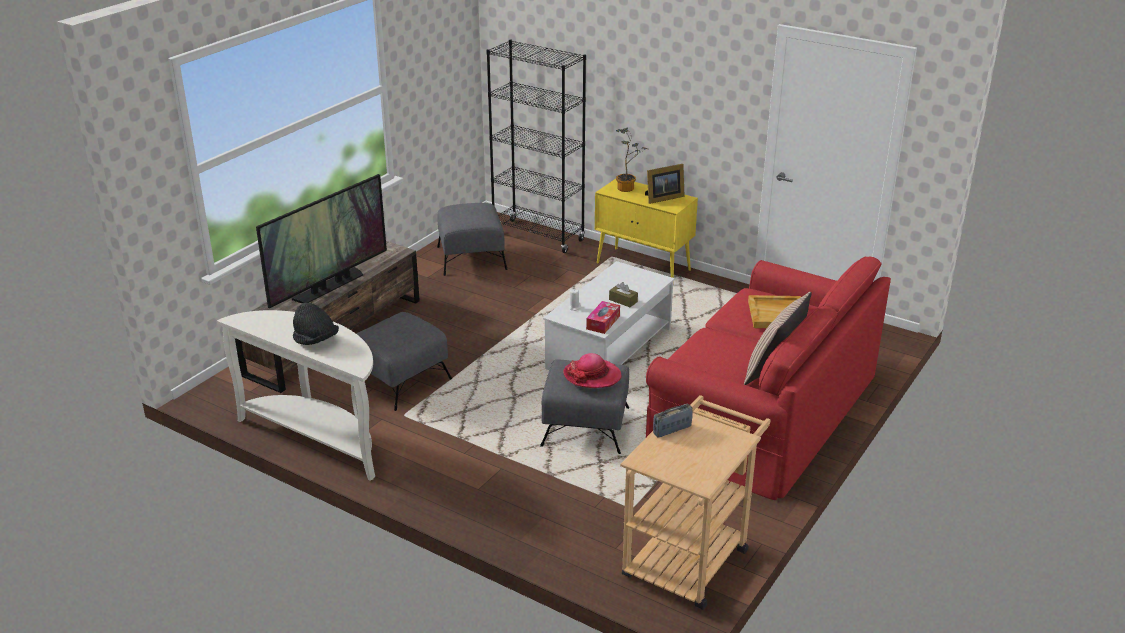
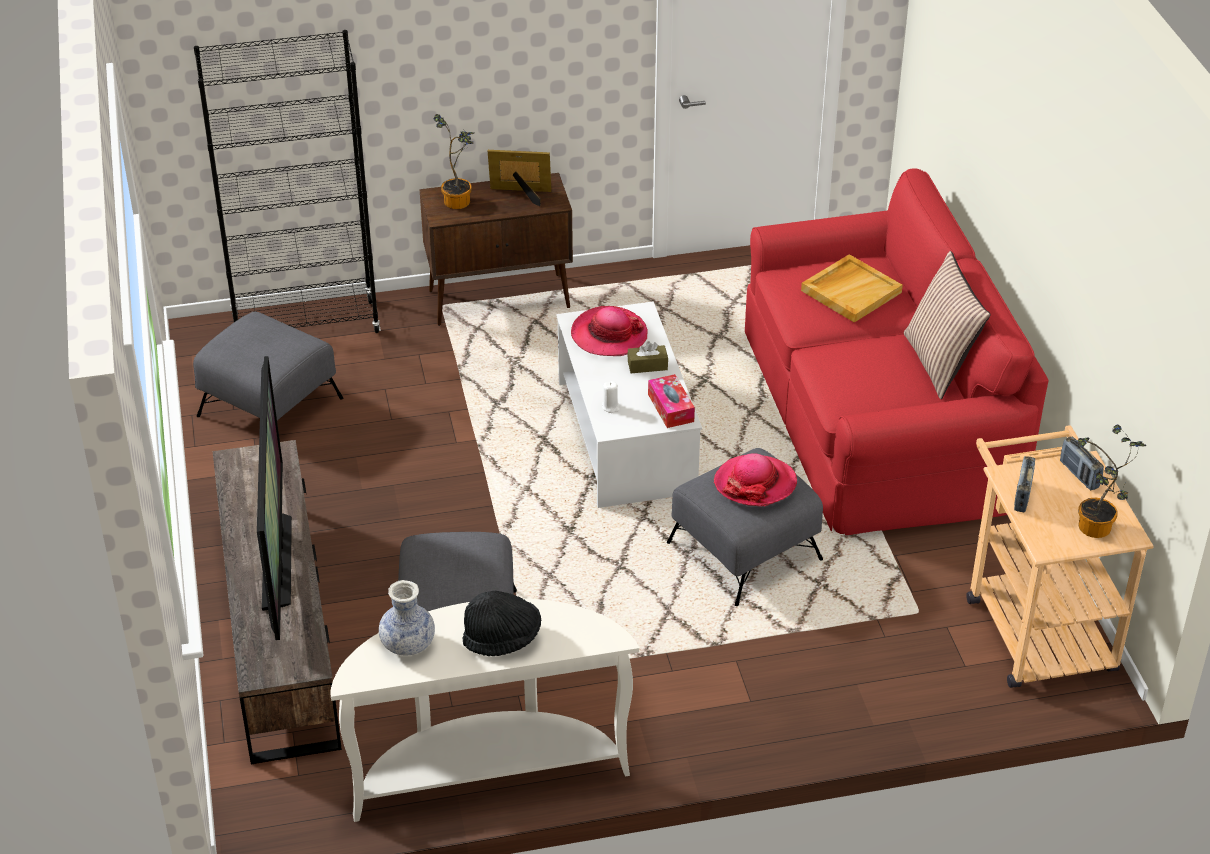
camera: 45 degrees left, 10 degrees up
yellow cabinet [595,179,698,278] -> brown cabinet [419,173,573,326]
picture frame [645,164,685,204] -> picture frame turned 105 degrees counterclockwise [488,150,552,206]
none -> vase [379,580,435,656]
none -> hat [571,306,648,356]
none -> radio [1060,437,1104,490]
none -> potted plant [1077,425,1146,538]

